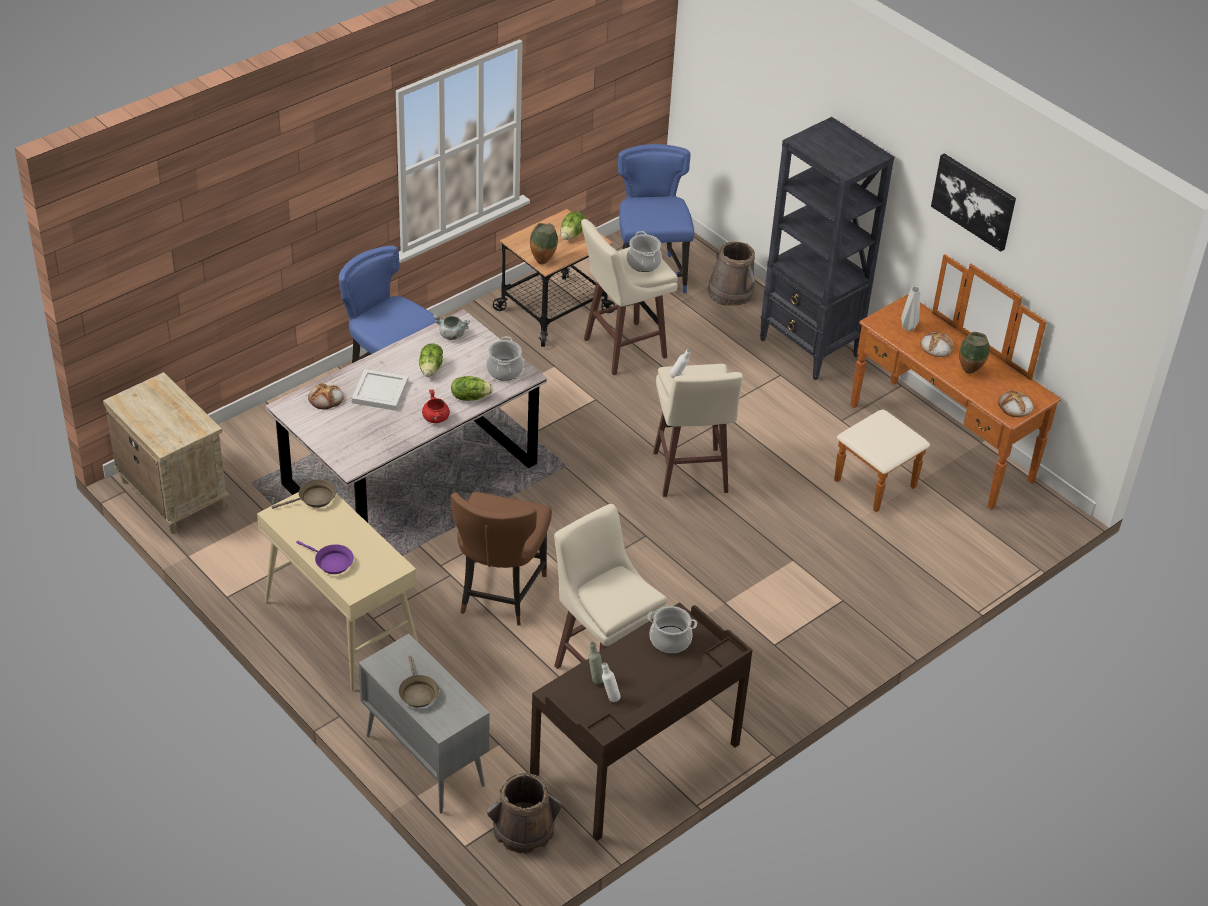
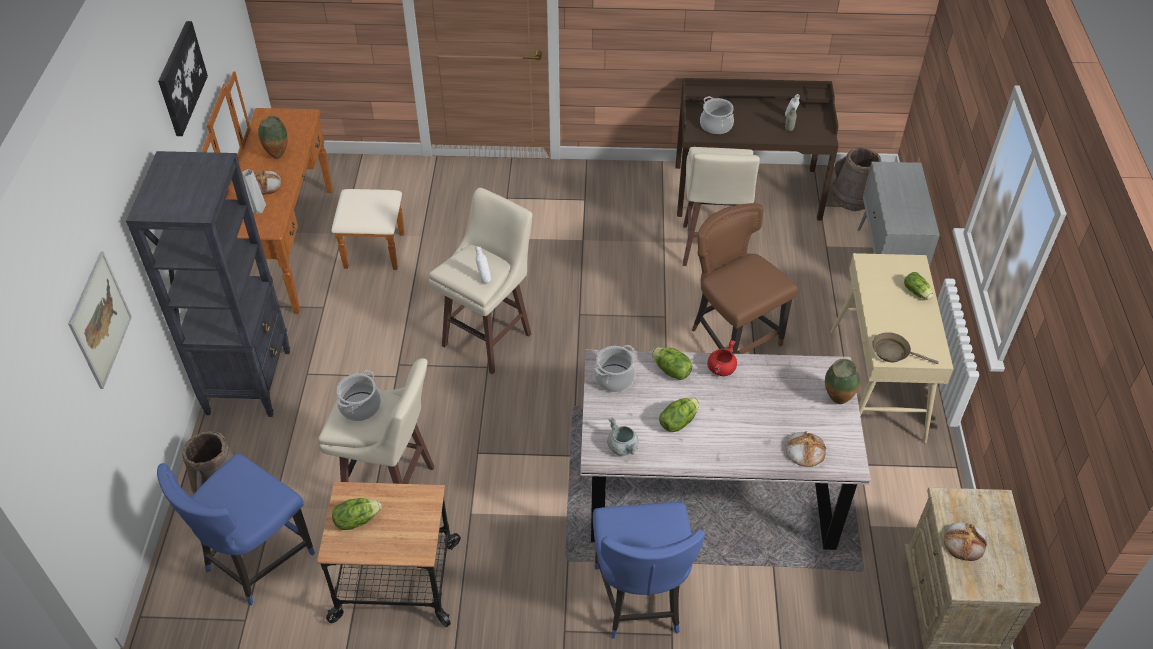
camera: 135 degrees left, 5 degrees up
purple frying pan [296,541,354,574] -> lettuce [904,272,933,300]
white tray [352,369,408,411] -> none
brown frying pan [399,656,439,707] -> none
brown chair [451,492,552,625] -> brown chair turned 90 degrees counterclockwise [692,203,798,354]
vase [530,223,558,264] -> vase moved to [825,359,860,404]
bread [998,390,1033,417] -> bread moved to [944,522,987,561]
none -> picture [68,251,132,389]

